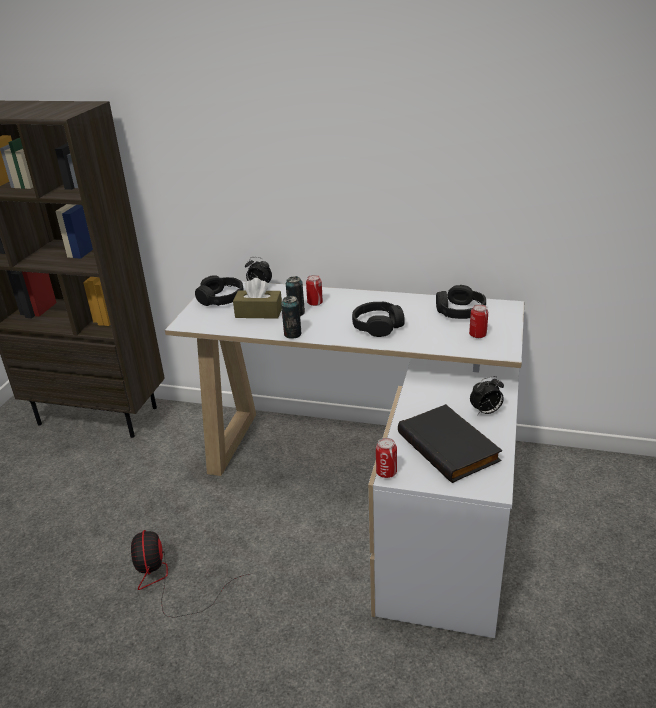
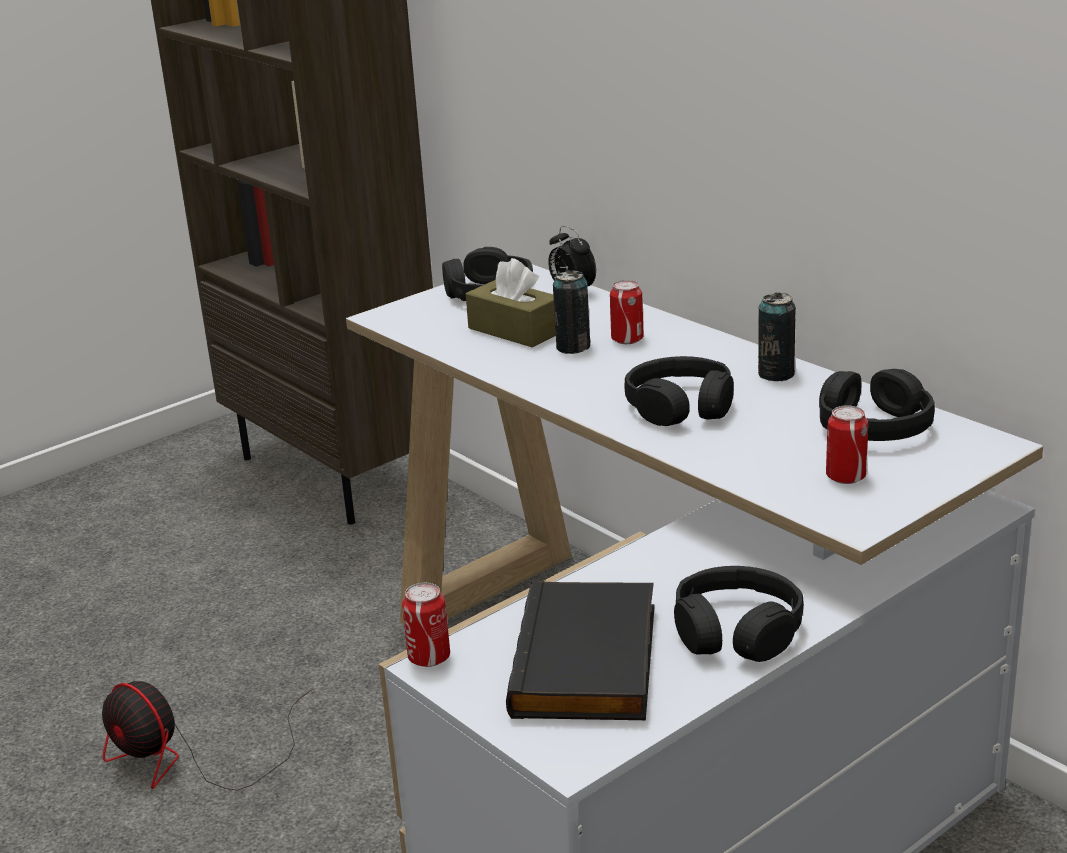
camera: 35 degrees right, 5 degrees down
fan [131,530,253,618] -> fan turned 75 degrees counterclockwise [102,681,313,791]
can [281,296,302,339] -> can moved to [758,293,796,381]
alarm clock [470,376,504,416] -> black headphones [674,566,804,662]

